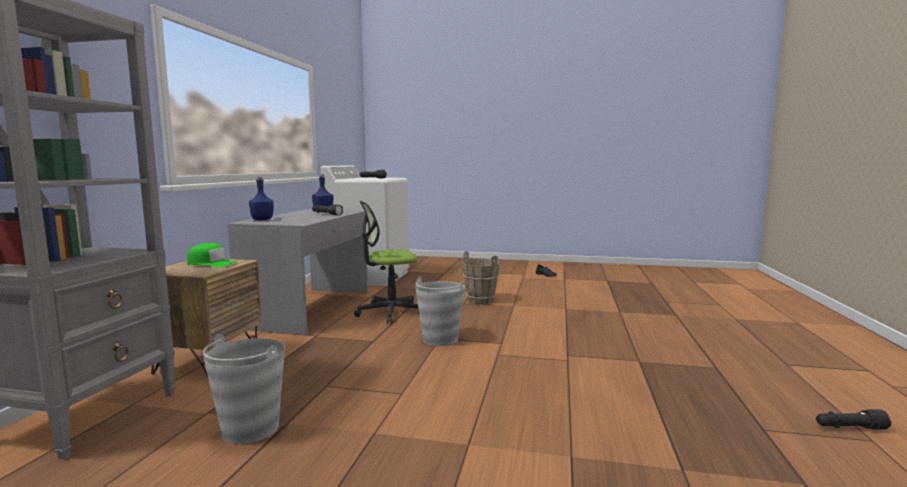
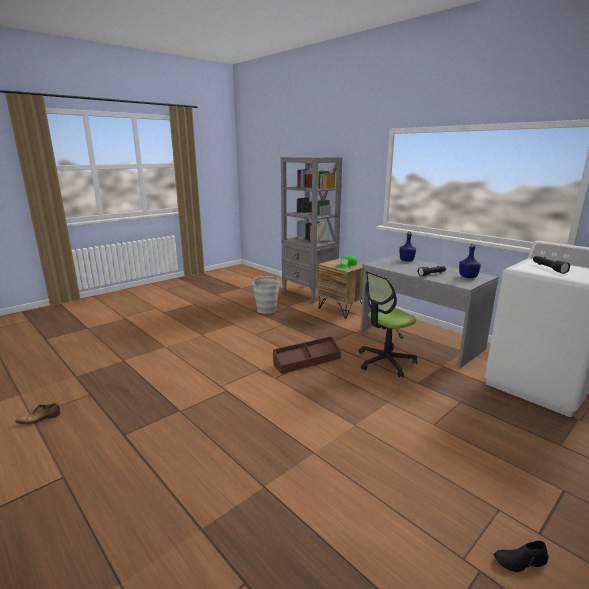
camera: 125 degrees right, 10 degrees up
office chair [354,201,419,324] -> office chair turned 135 degrees counterclockwise [359,271,417,377]
grey bucket [416,276,465,346] -> brown storage box [273,336,341,374]
brown bucket [462,251,500,304] -> none
black flashlight [816,409,891,429] -> shoe [15,403,60,425]

